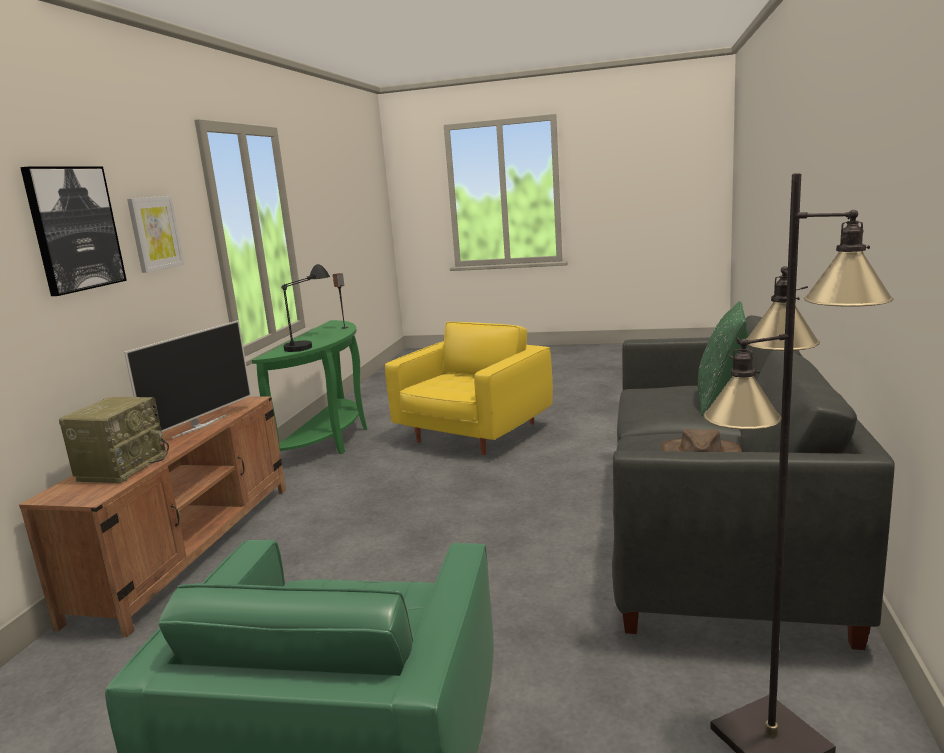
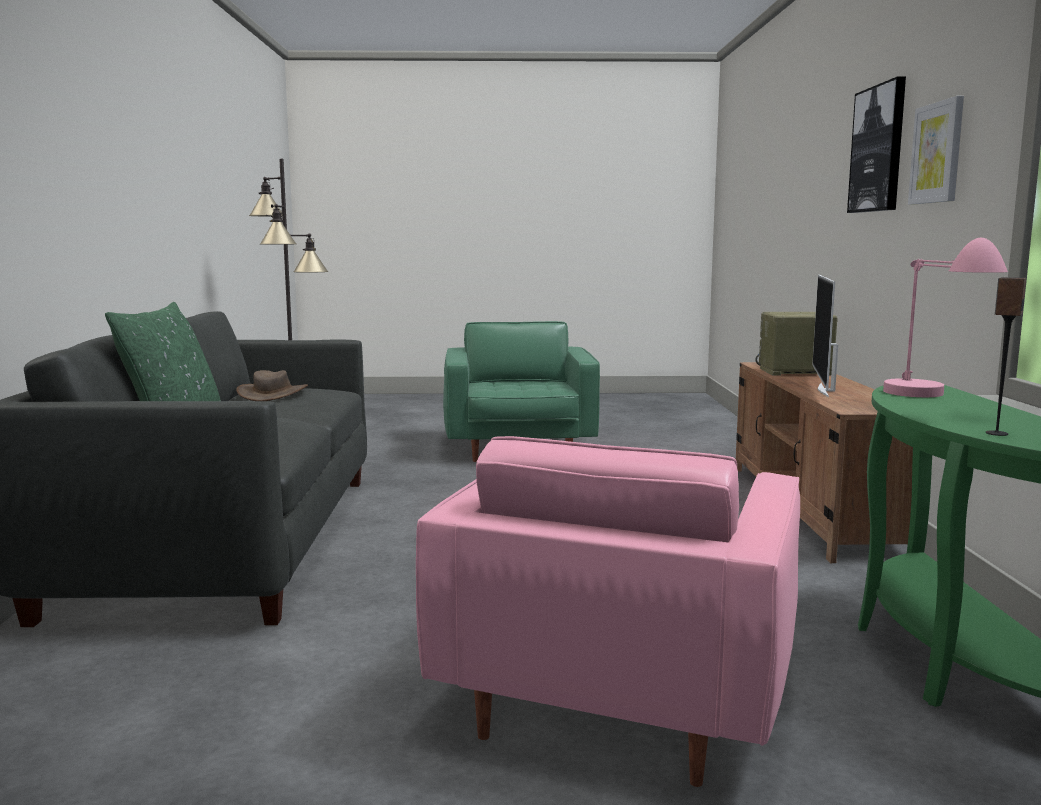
camera: 165 degrees right, 5 degrees down
radio [59,397,169,483] -> radio turned 90 degrees clockwise [756,312,838,375]
black table lamp [281,264,330,352] -> pink table lamp [883,238,1008,397]
yellow armchair [385,322,553,455] -> pink armchair [416,436,800,787]

